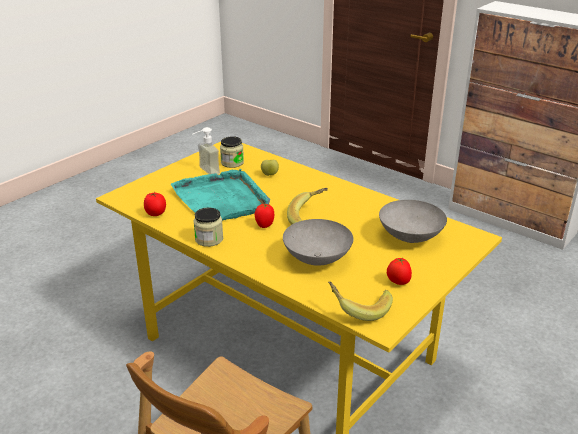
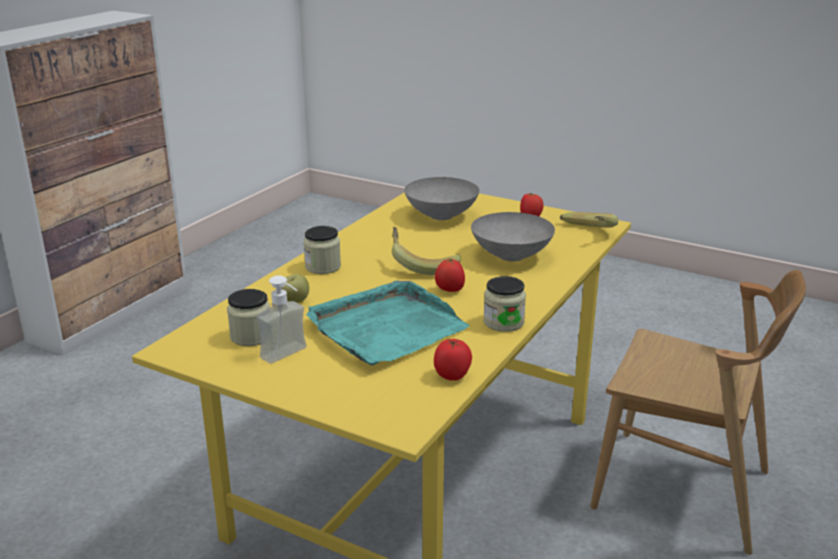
camera: 100 degrees left, 5 degrees down
none -> jar [304,226,341,274]

